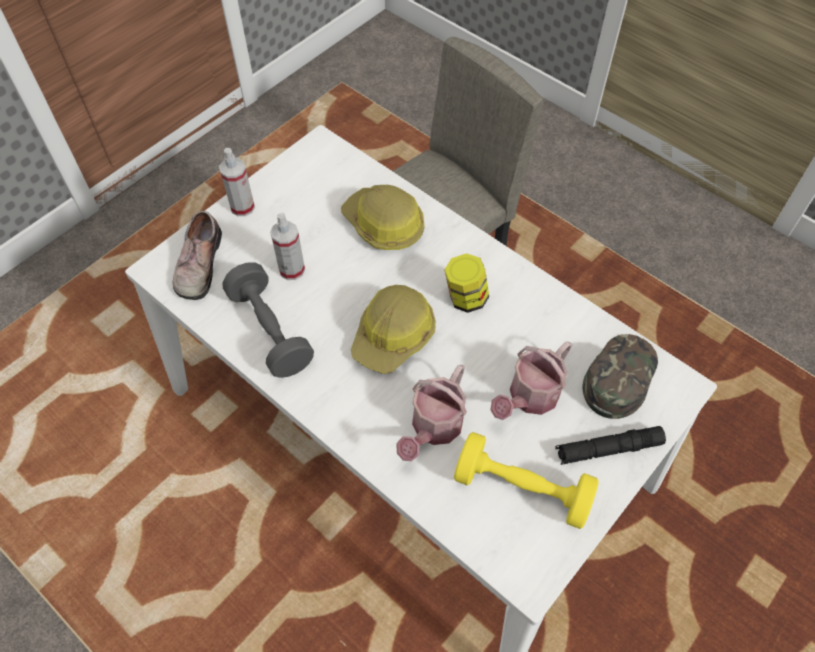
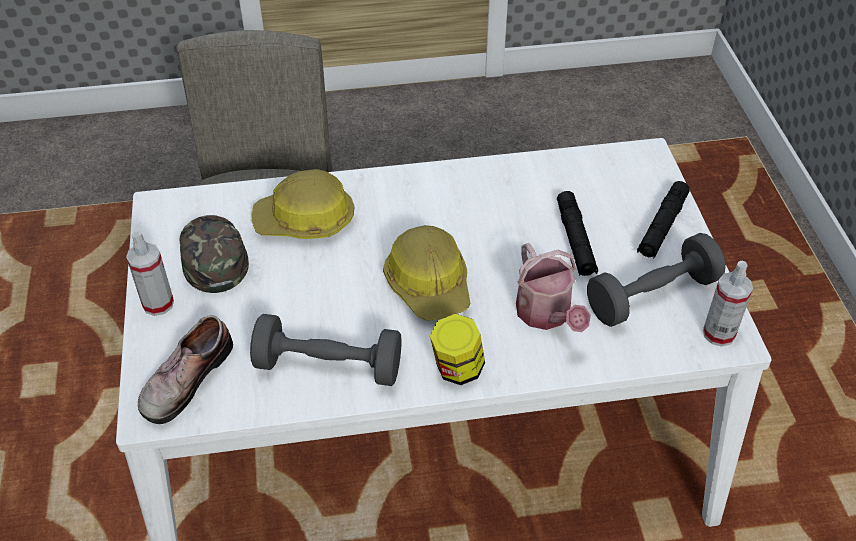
camera: 50 degrees left, 10 degrees down
shoe [173,211,222,300] -> shoe turned 75 degrees clockwise [138,315,233,424]
spray bottle [270,213,305,280] -> spray bottle moved to [703,261,753,347]
jar [444,253,489,313] -> jar moved to [430,314,485,385]
yellow dumbbell [454,432,599,529] -> grey dumbbell [587,233,726,327]
watering can [490,342,572,420] -> black flashlight [557,191,598,276]
green cap [583,334,658,419] -> green cap moved to [180,215,249,293]

